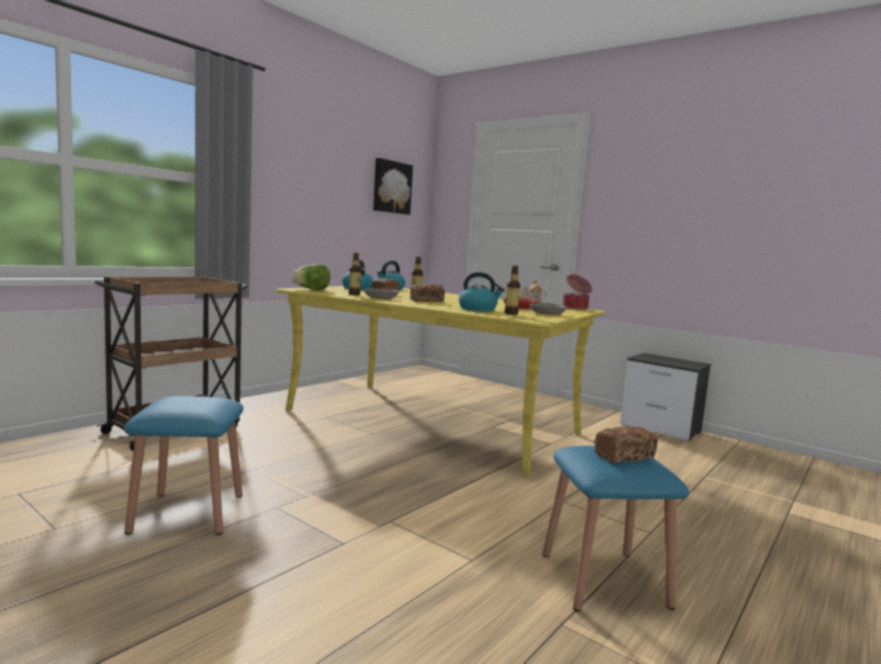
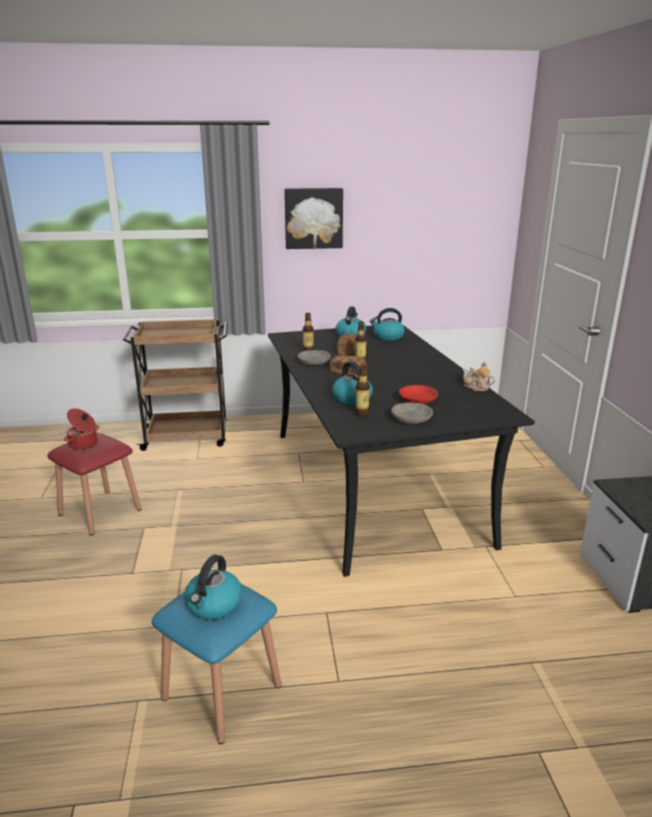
camera: 45 degrees right, 15 degrees up
blue stool [124,396,243,535] -> red stool [47,433,141,535]
yellow dining table [276,286,605,477] -> black dining table [268,325,535,577]
lettuce [291,264,330,290] -> none
picture [373,158,413,215] -> picture moved to [284,188,343,249]
cooking pot [563,274,592,310] -> cooking pot moved to [64,408,99,450]
bread [595,426,658,463] -> kettle [184,555,242,620]

